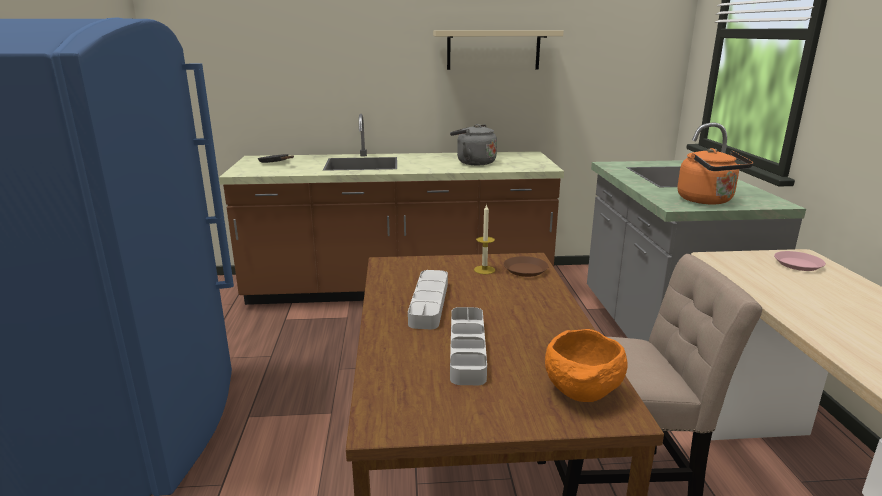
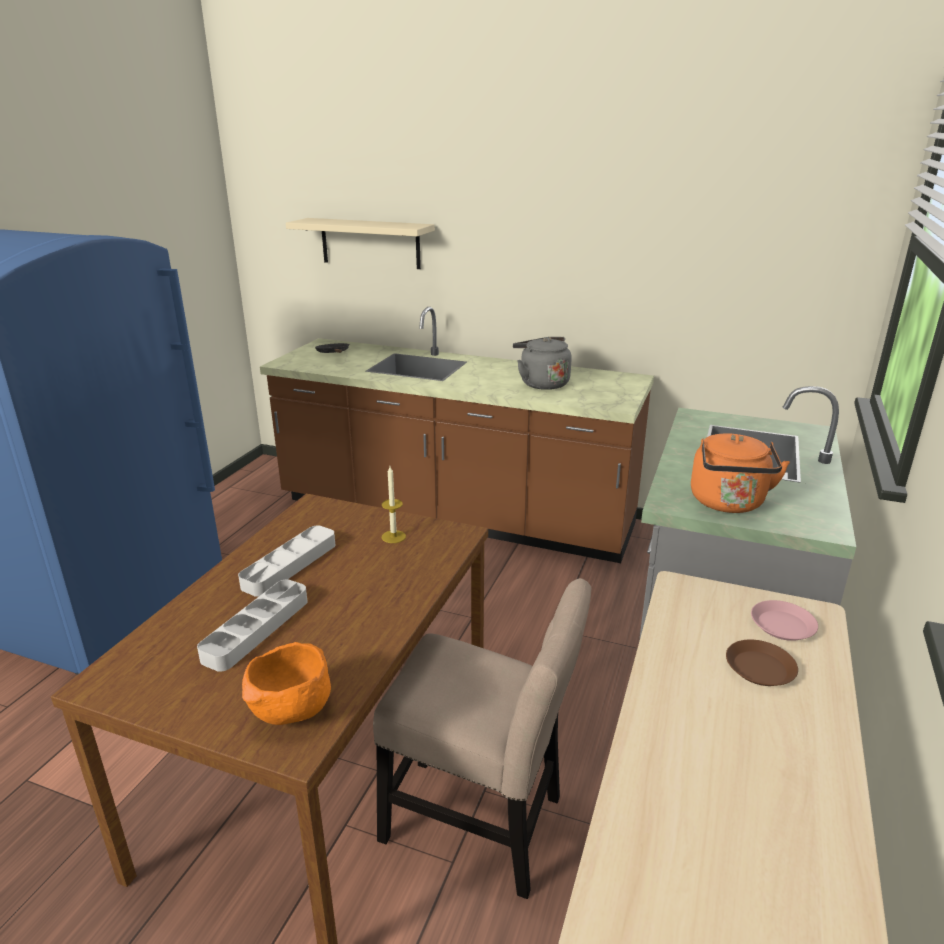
camera: 25 degrees right, 5 degrees up
beige shelf [433,30,564,70] -> beige shelf moved to [286,218,435,269]
brown plate [503,256,548,277] -> brown plate moved to [726,639,798,686]

